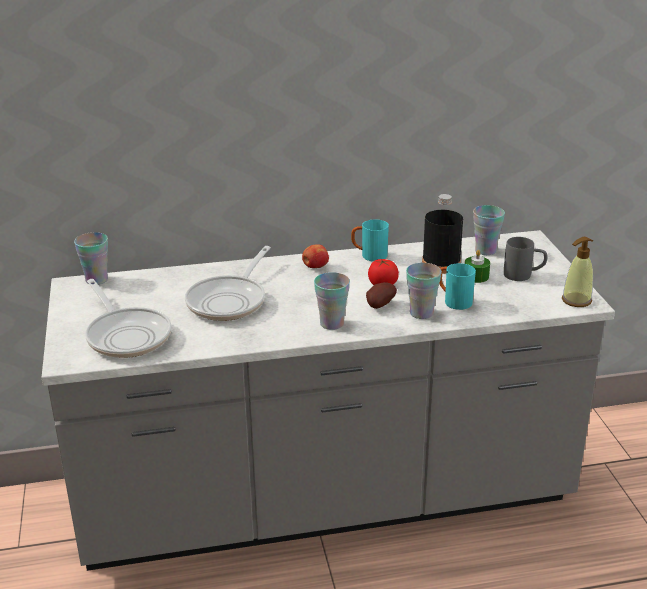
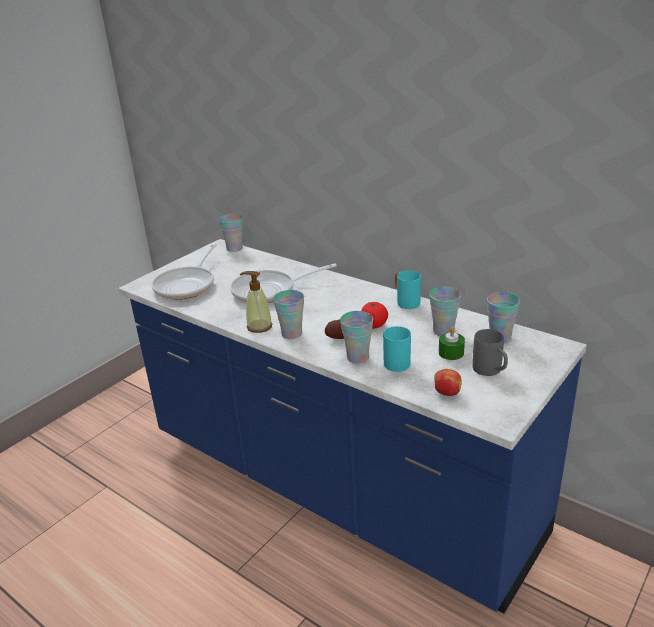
camera: 50 degrees right, 0 degrees up
grey counter [41,230,615,571] -> blue counter [118,239,587,614]
apple [302,244,329,268] -> apple moved to [434,369,462,396]
black bottle [422,194,463,274] -> cup [429,287,461,336]
soap dispenser [562,237,593,307] -> soap dispenser moved to [240,271,272,333]

